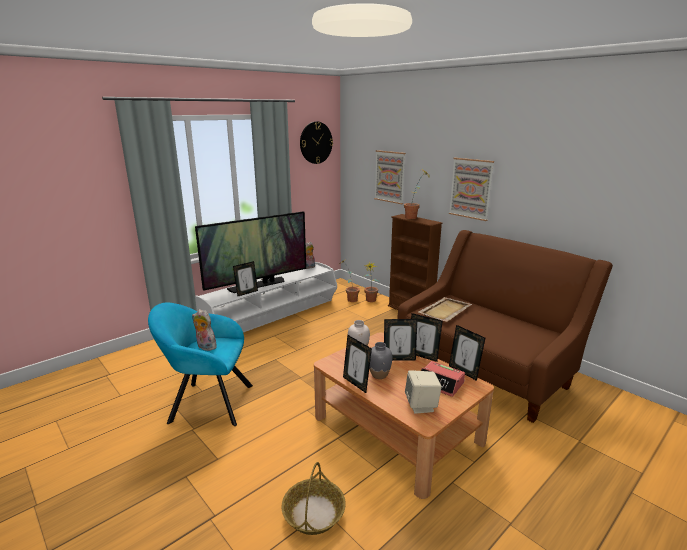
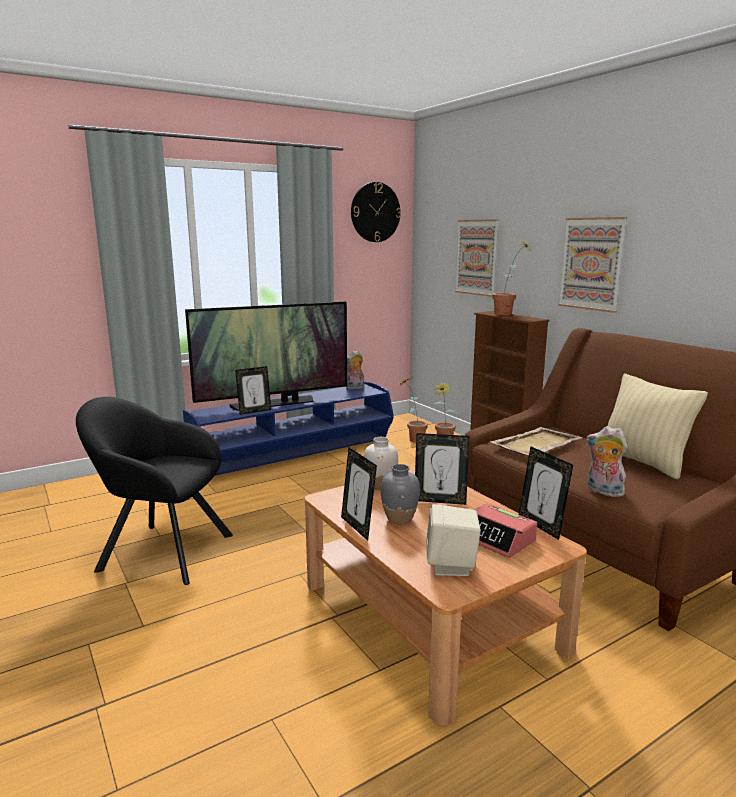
camera: 10 degrees right, 5 degrees down
turquoise armchair [148,303,253,426] -> black armchair [76,397,233,585]
plush toy [192,309,217,351] -> plush toy moved to [586,426,627,497]
white tv stand [195,262,337,332] -> blue tv stand [183,382,394,476]
basket [281,462,346,535] -> none
picture frame [411,313,443,362] -> none
none -> beige pillow [607,374,708,479]

